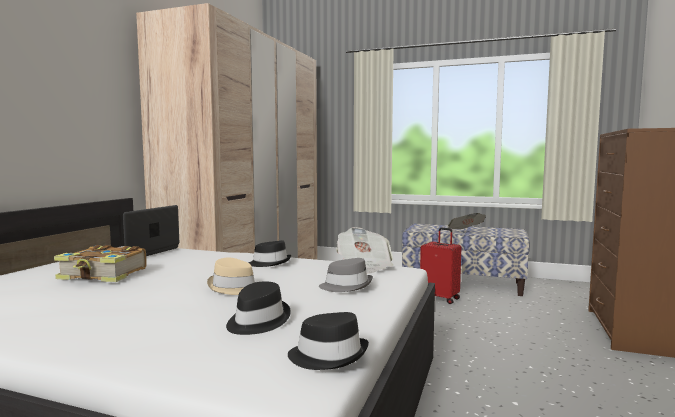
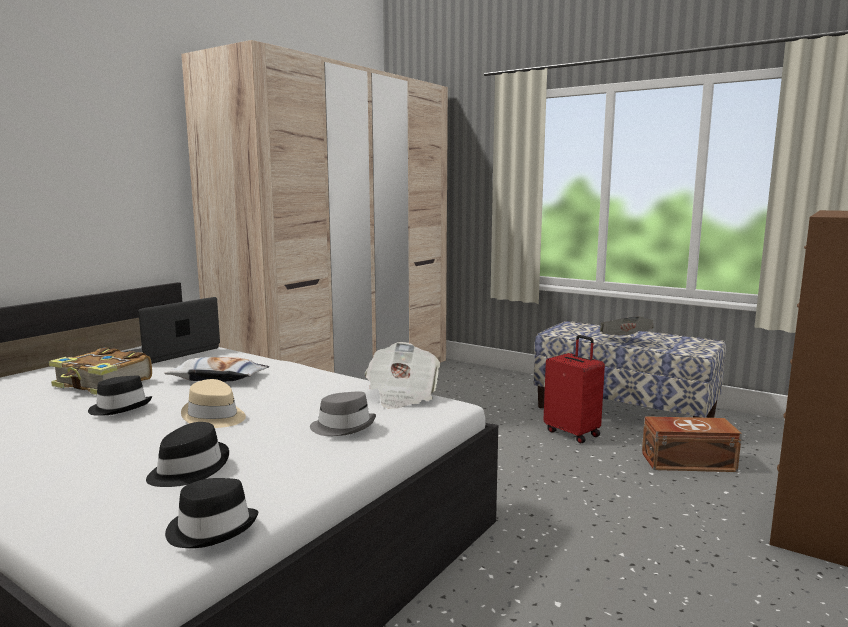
camera: 15 degrees right, 5 degrees up
black hat [248,240,291,267] -> black hat moved to [88,375,152,416]
none -> pillow [164,357,269,382]
none -> brown storage box [642,416,742,472]

